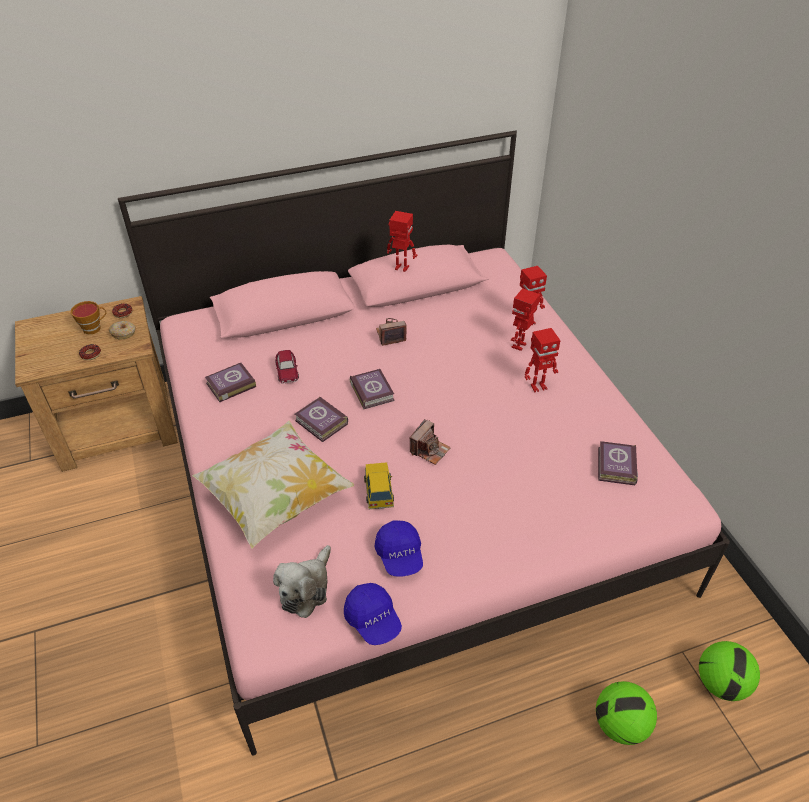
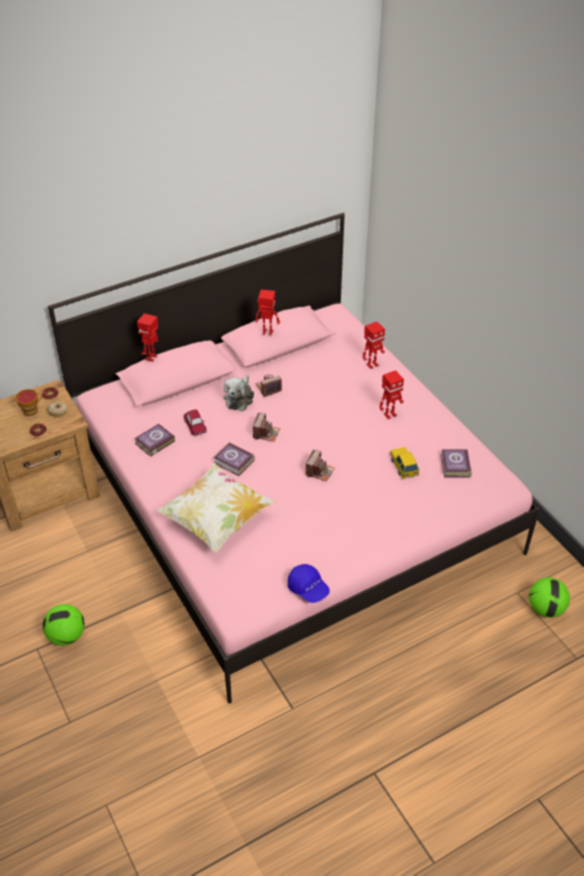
camera: 10 degrees left, 0 degrees up
plush toy [273,545,331,618] -> plush toy moved to [224,375,254,411]
book [350,369,395,409] -> camera [253,412,280,442]
toy car [364,462,394,510] -> toy car moved to [390,447,419,479]
blue cap [374,520,423,577] -> none
toy robot [511,288,540,351] -> toy robot moved to [137,313,158,362]
football [596,681,657,745] -> football moved to [43,604,84,646]

